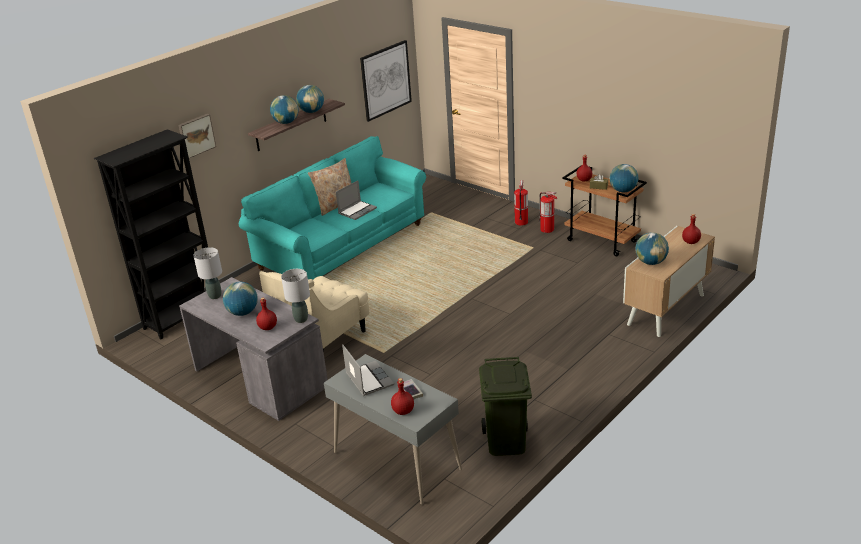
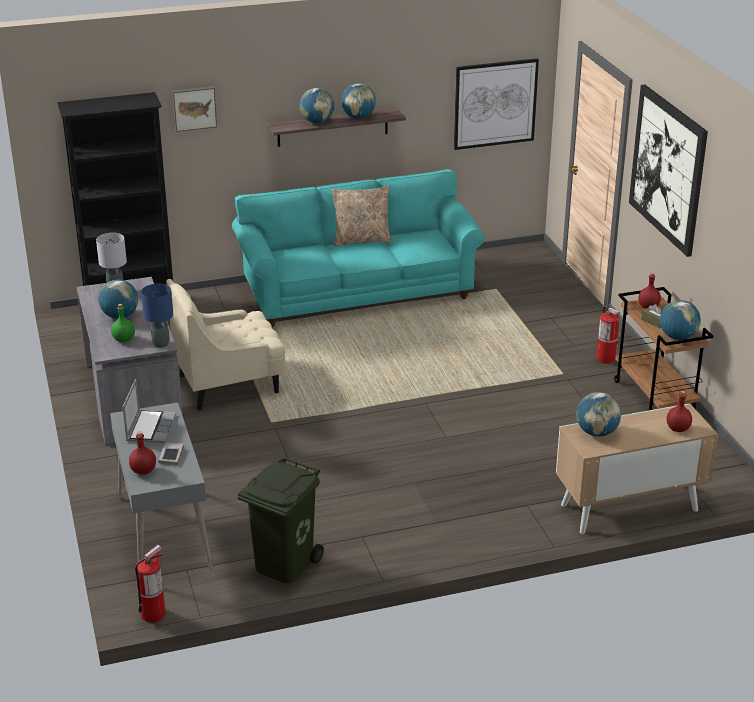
camera: 30 degrees right, 0 degrees up
red bottle [256,298,277,330] -> green bottle [111,304,135,342]
grey table lamp [281,269,310,323] -> blue table lamp [141,284,173,348]
laptop [336,180,377,220] -> none
fire extinguisher [514,180,528,225] -> fire extinguisher moved to [135,545,165,622]
none -> picture [629,84,708,257]

